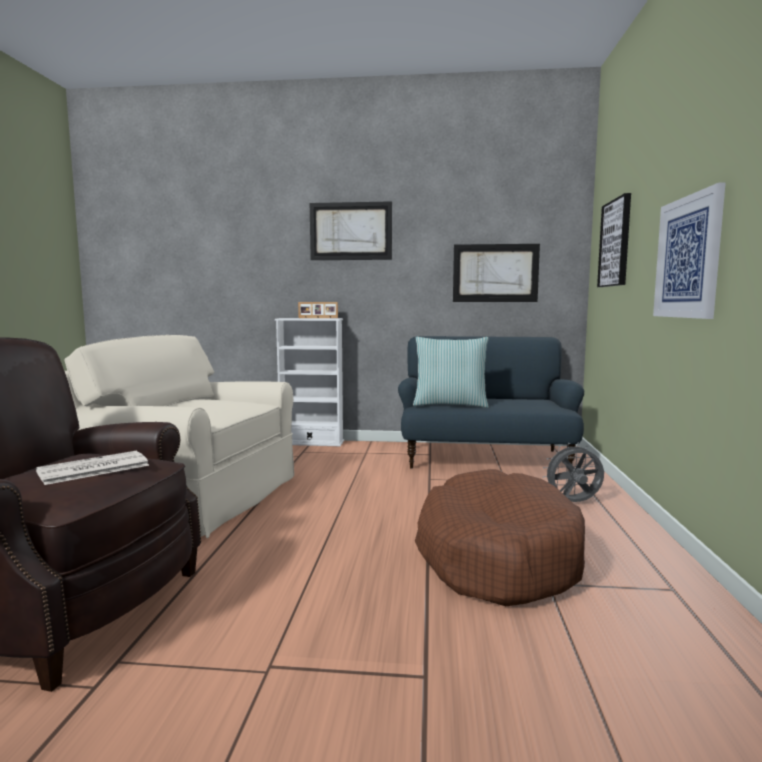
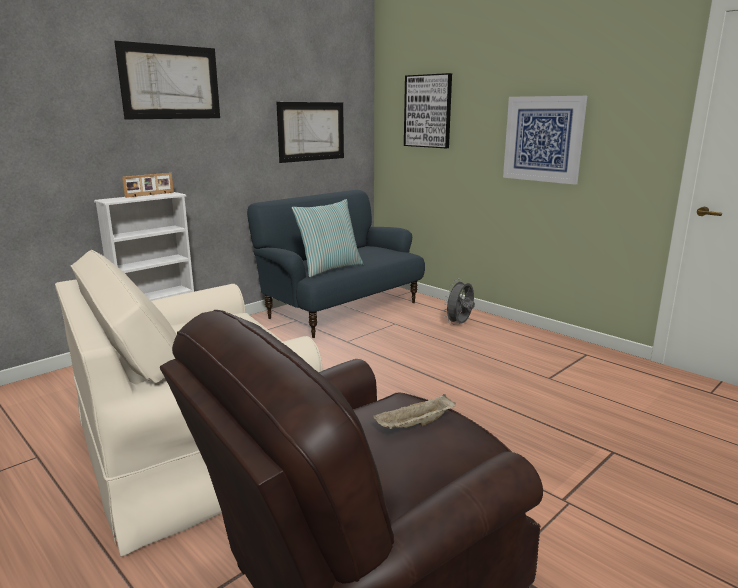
camera: 50 degrees left, 10 degrees up
newspaper [36,451,149,485] -> beige tray [373,394,456,429]
brown dog bed [415,469,585,606] -> none

